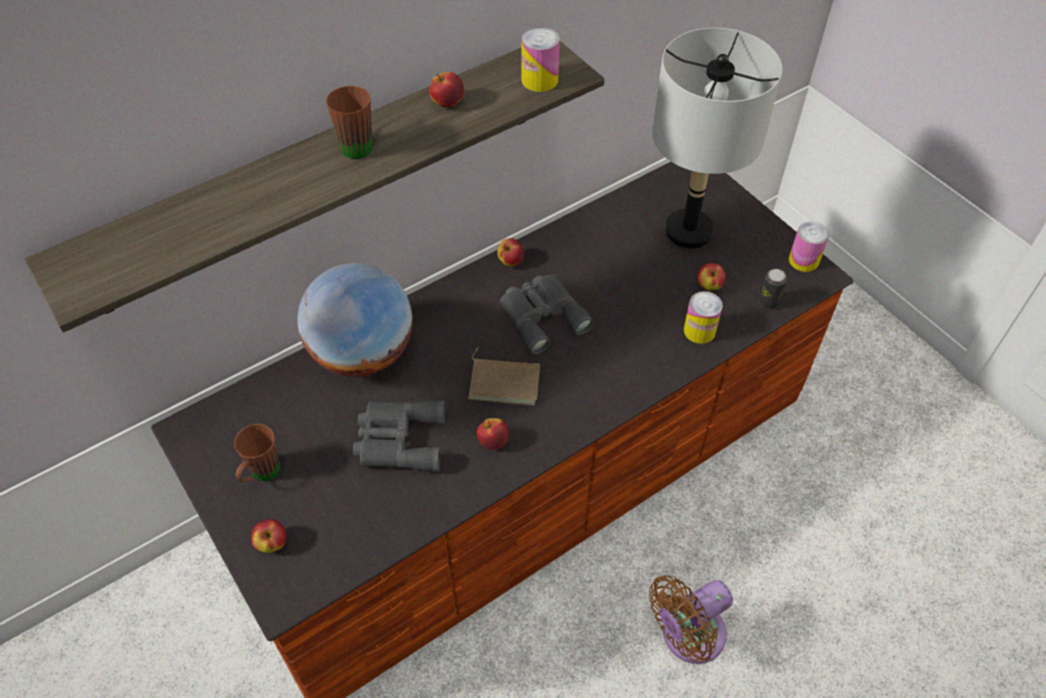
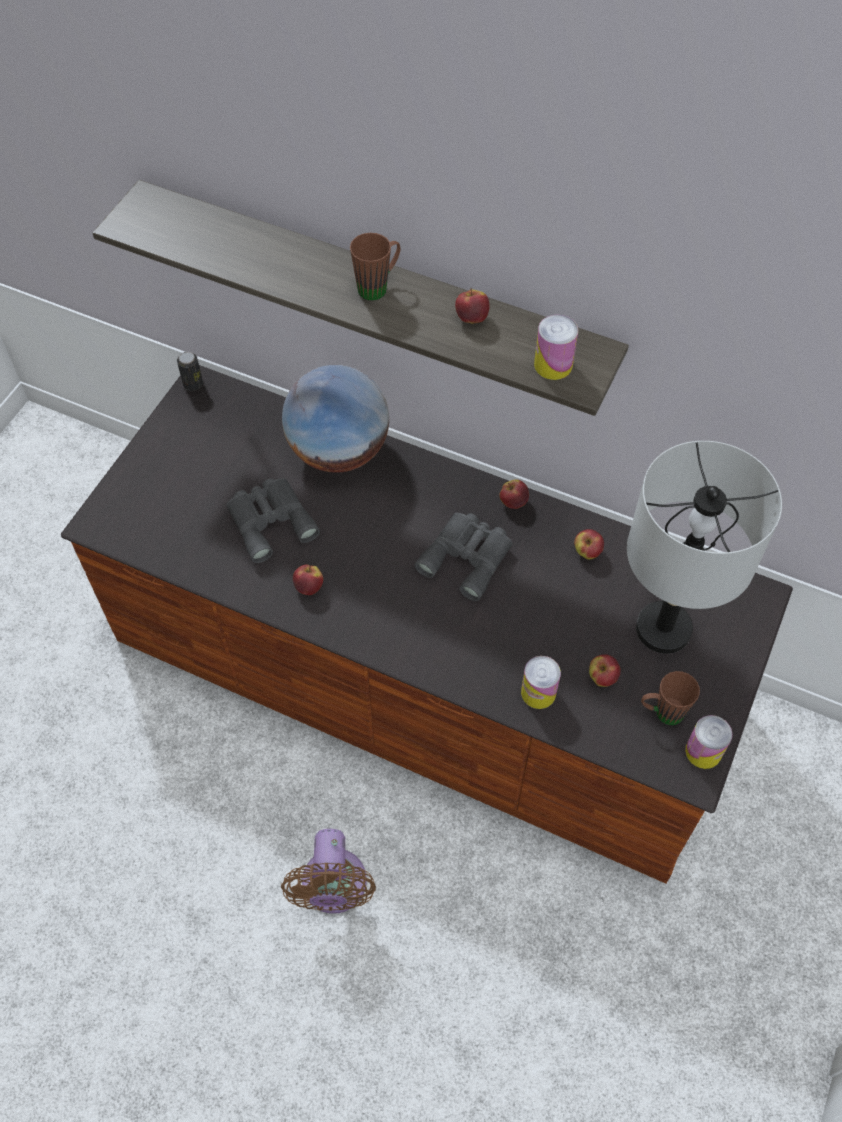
camera: 60 degrees right, 5 degrees up
brown mug [234,424,281,482] -> brown mug moved to [641,671,700,725]
apple [251,519,286,553] -> apple moved to [574,529,604,560]
brown book [468,347,540,406] -> none
brown fan [649,575,733,664] -> brown fan turned 120 degrees counterclockwise [281,829,376,913]
can [758,269,787,309] -> can moved to [177,352,203,391]

